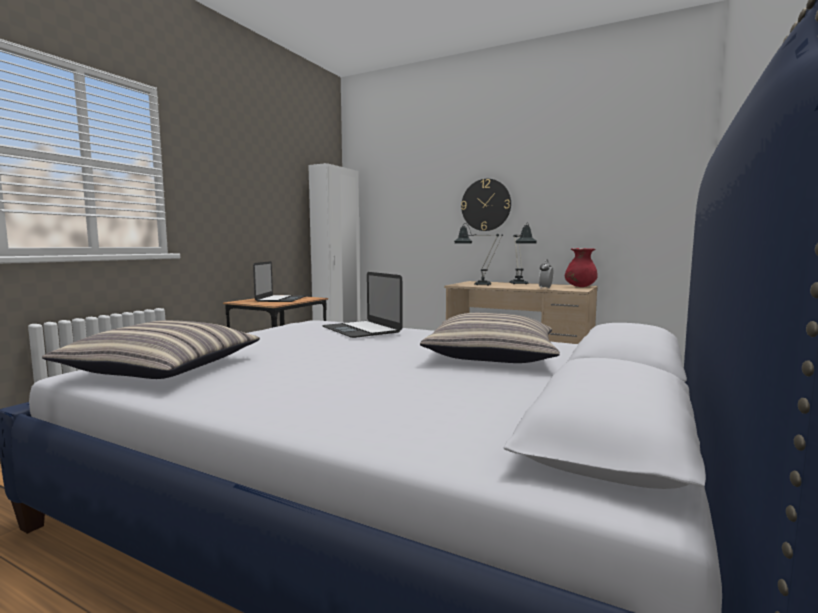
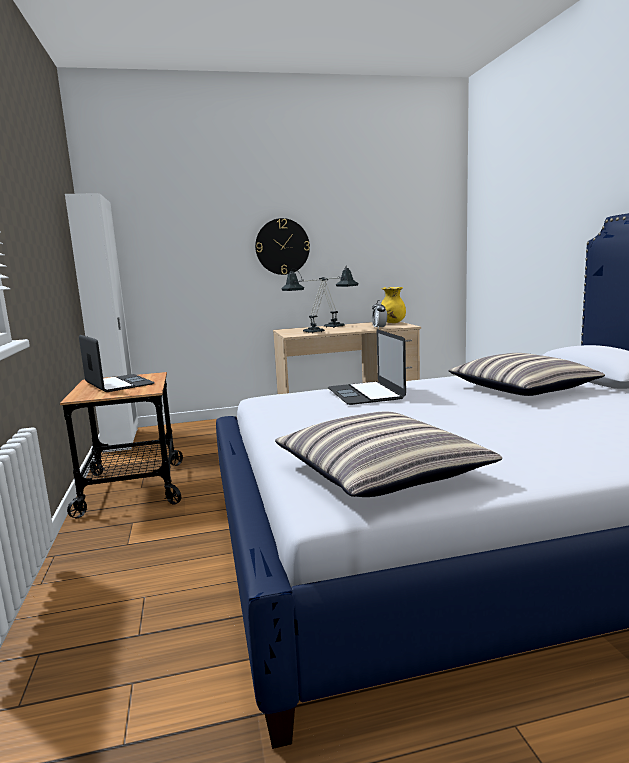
camera: 40 degrees left, 5 degrees up
laptop [322,272,402,338] -> laptop turned 60 degrees clockwise [328,329,406,405]
red vase [565,248,598,287] -> yellow vase [381,287,406,323]

